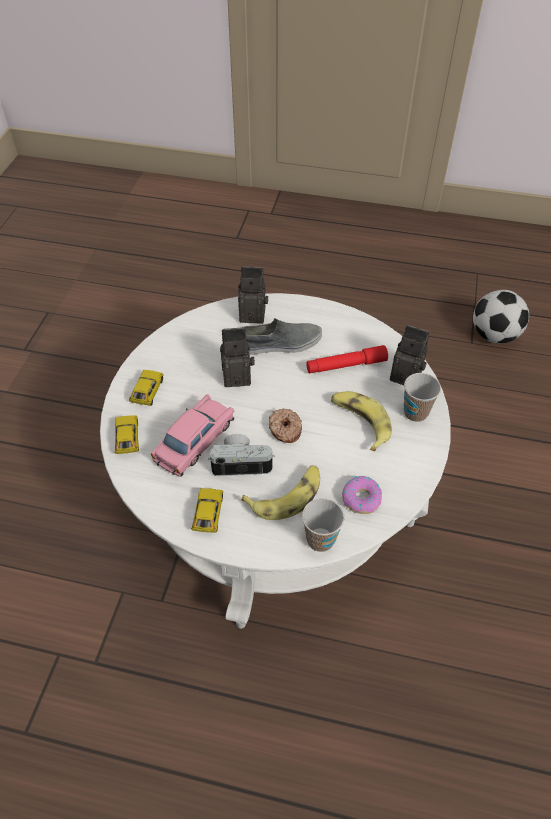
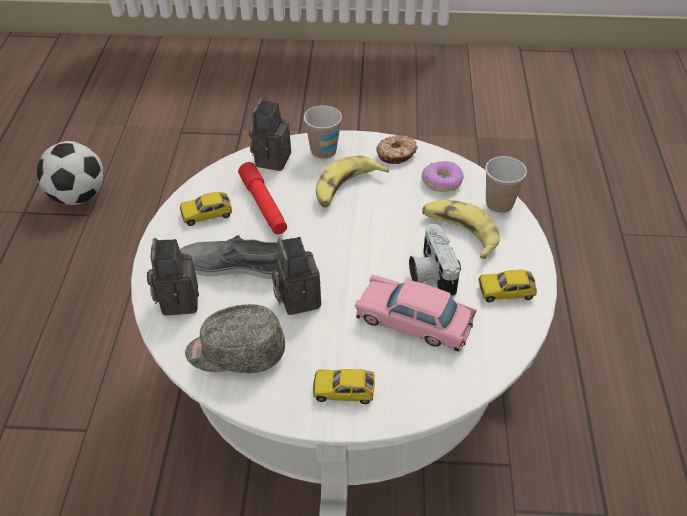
camera: 100 degrees left, 5 degrees down
toy car [115,415,139,454] -> toy car moved to [180,192,232,226]
grey shoe [244,318,322,355] -> grey shoe turned 60 degrees counterclockwise [180,235,278,279]
donut [269,409,302,443] -> donut moved to [376,135,418,164]
none -> grey cap [185,304,285,373]

